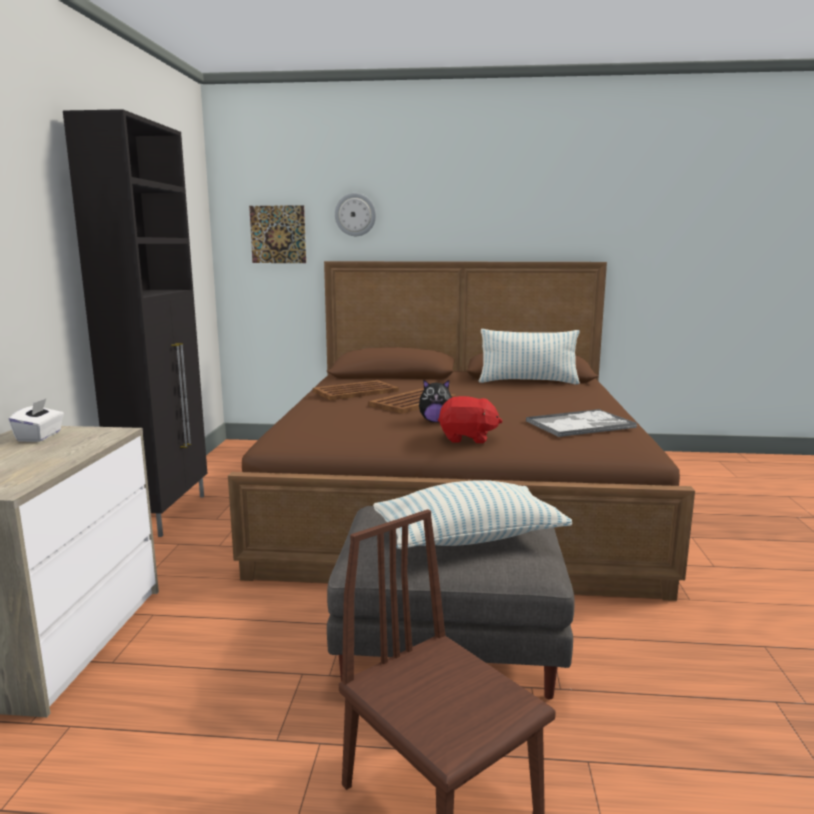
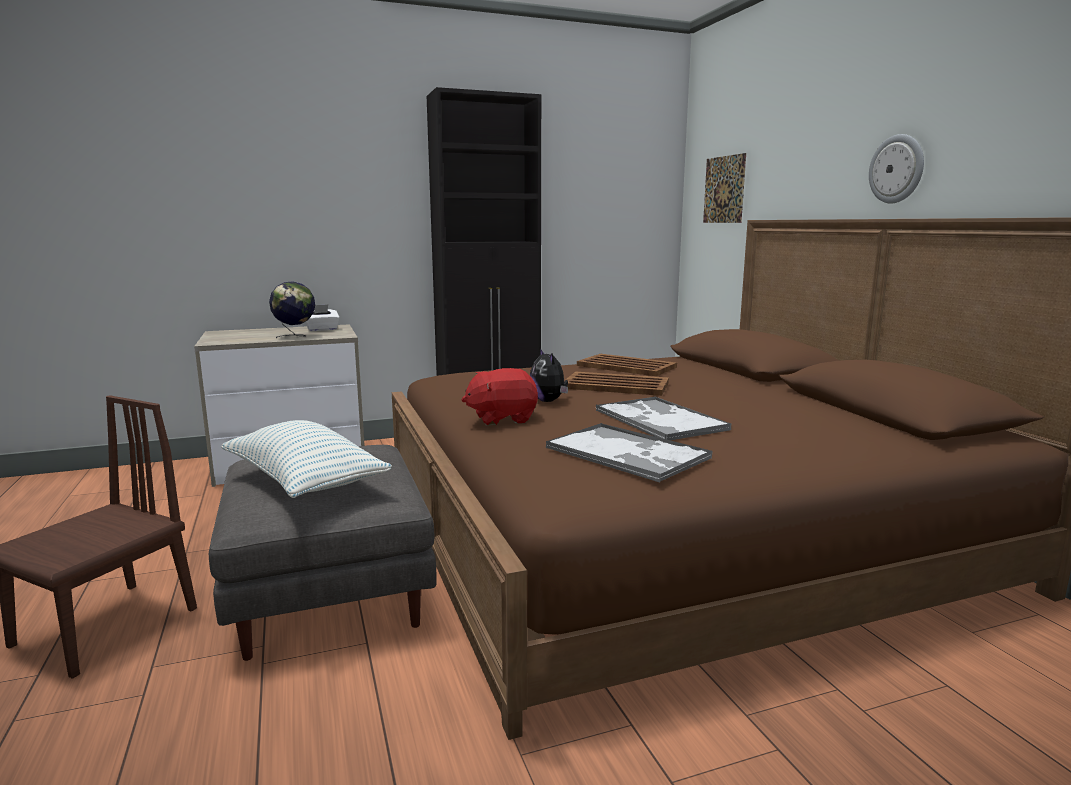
camera: 65 degrees right, 0 degrees up
wall clock [335,193,376,236] -> wall clock moved to [869,134,924,203]
red plush toy [438,396,502,443] -> red plush toy turned 90 degrees clockwise [462,368,538,426]
pillow [479,329,580,384] -> none
none -> globe [269,281,315,338]
none -> tray [596,397,731,440]

